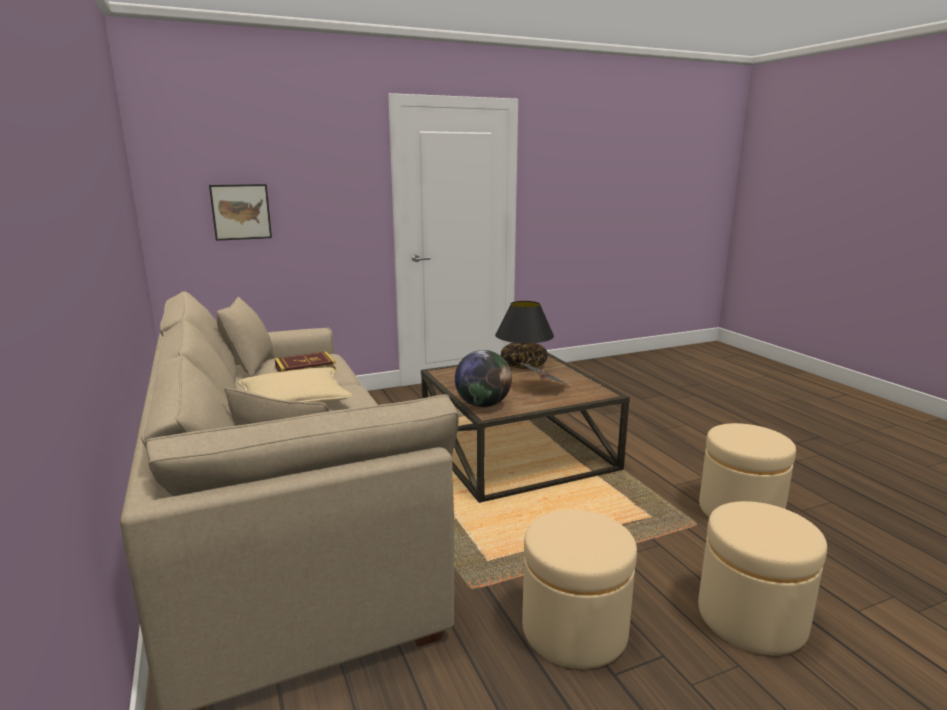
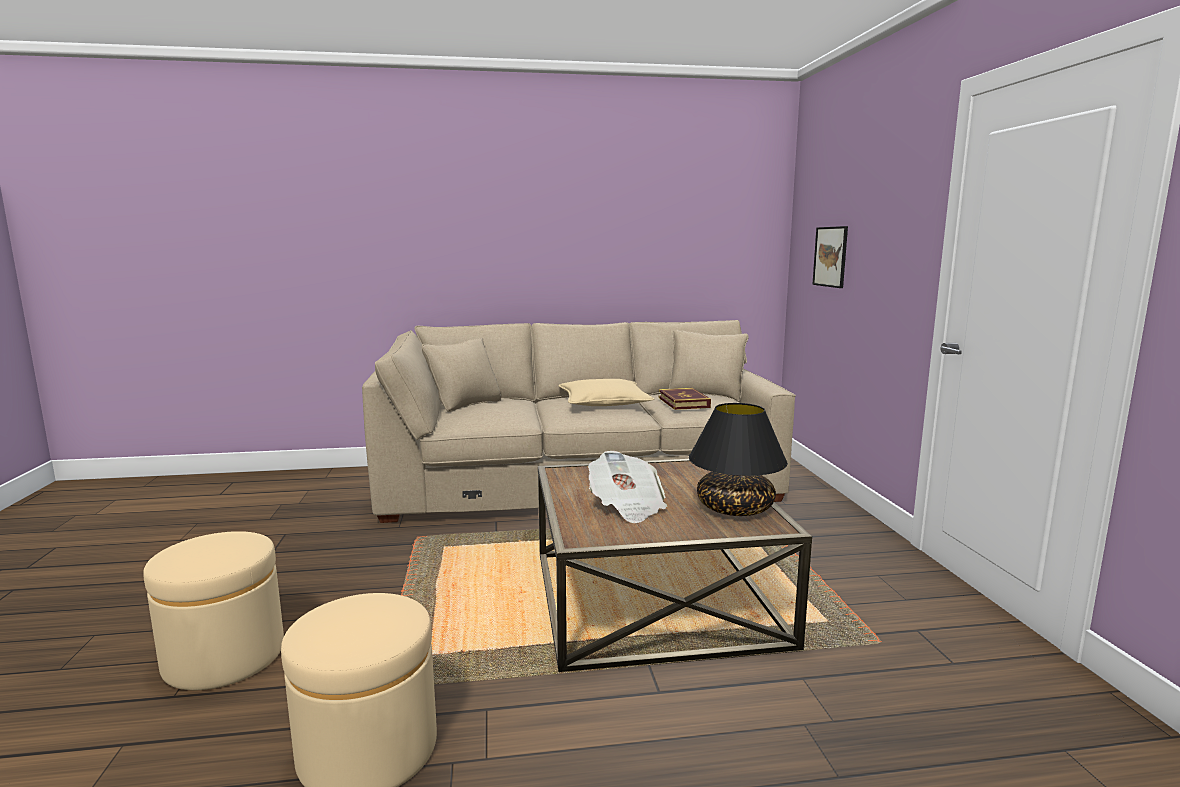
camera: 105 degrees right, 5 degrees down
globe [455,350,512,407] -> none
beige ottoman [522,510,637,669] -> none

